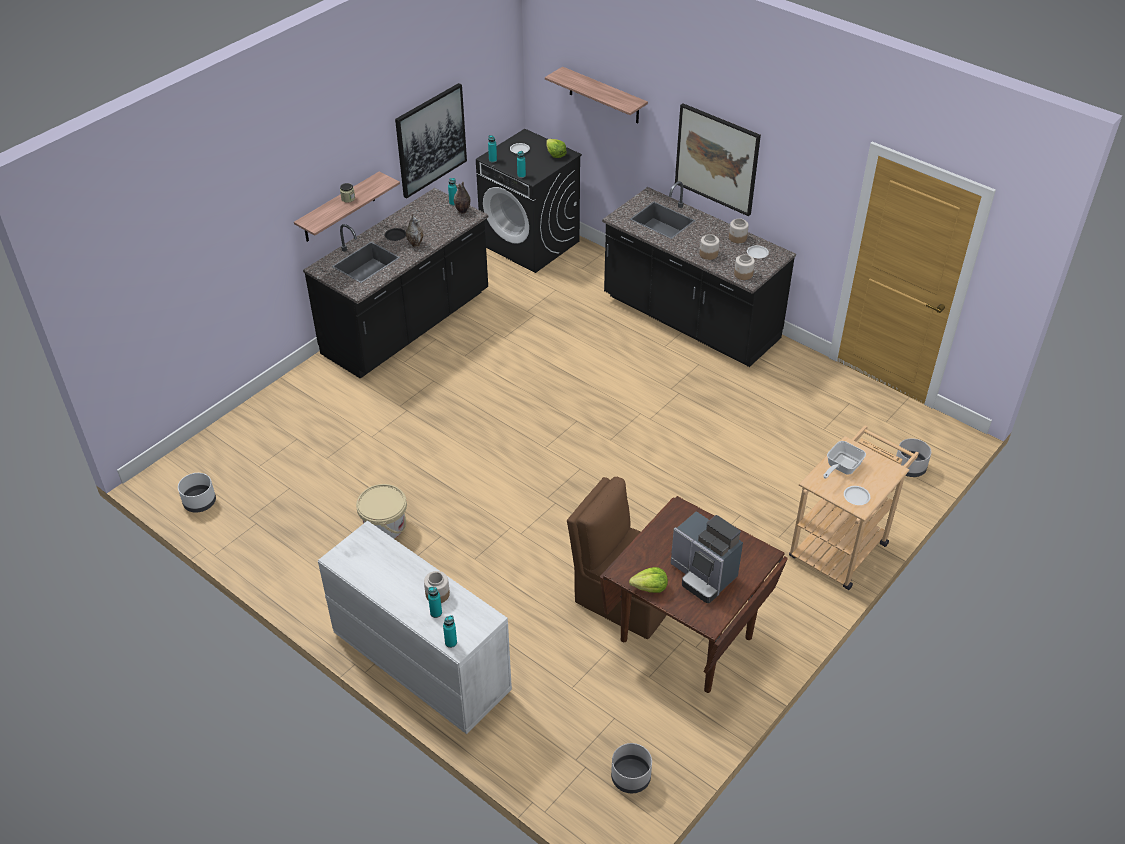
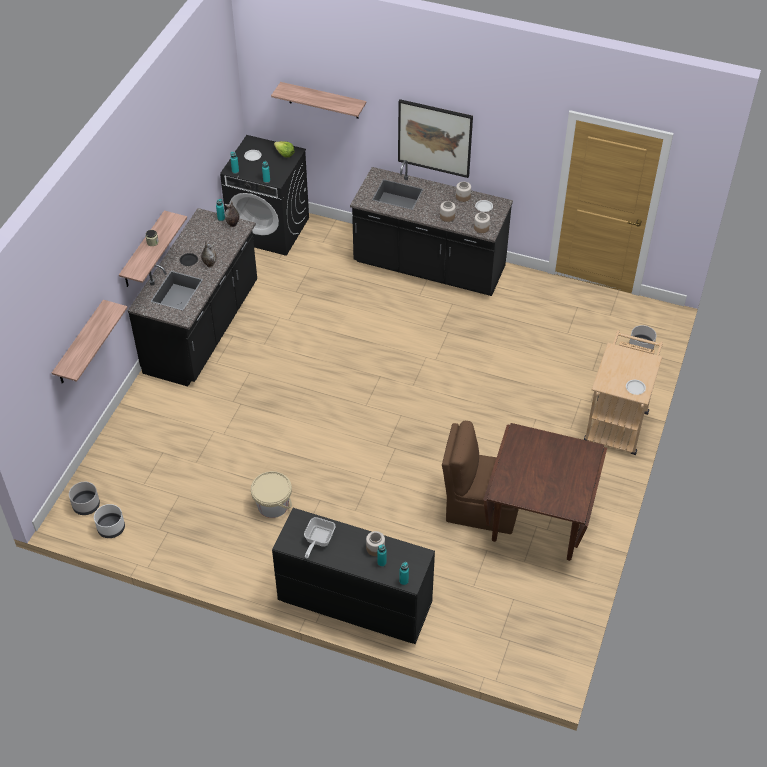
camera: 20 degrees left, 5 degrees up
white dresser [318,521,512,734] -> black dresser [272,508,435,644]
picture [395,83,467,198] -> none
grey planter [611,743,652,793] -> grey planter moved to [69,482,100,515]
lettuce [629,567,668,593] -> none
coffee machine [671,511,743,603] -> none
frying pan [823,441,866,479] -> frying pan moved to [304,517,336,558]
none -> shelf [52,300,128,384]

